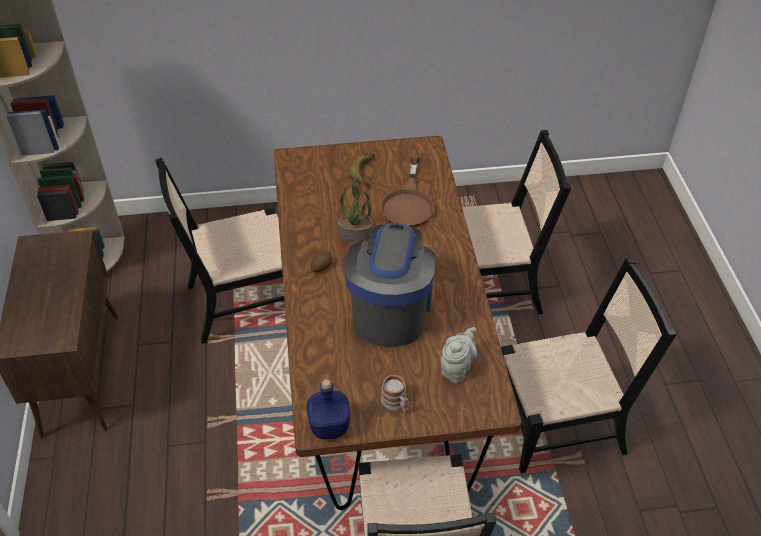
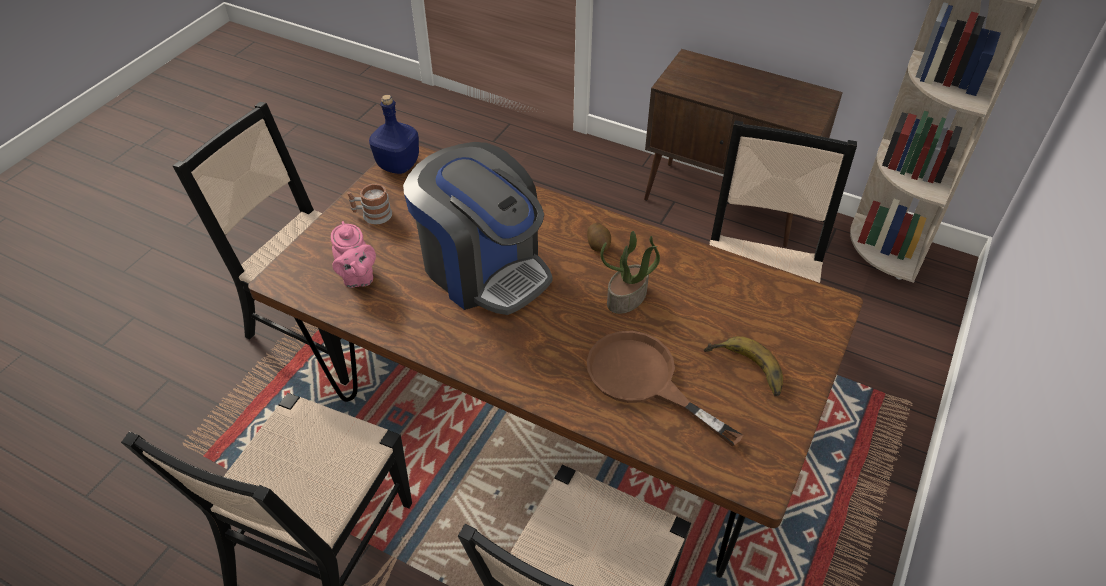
camera: 125 degrees right, 0 degrees up
grey teapot [440,327,477,383] -> pink teapot [331,221,376,288]

